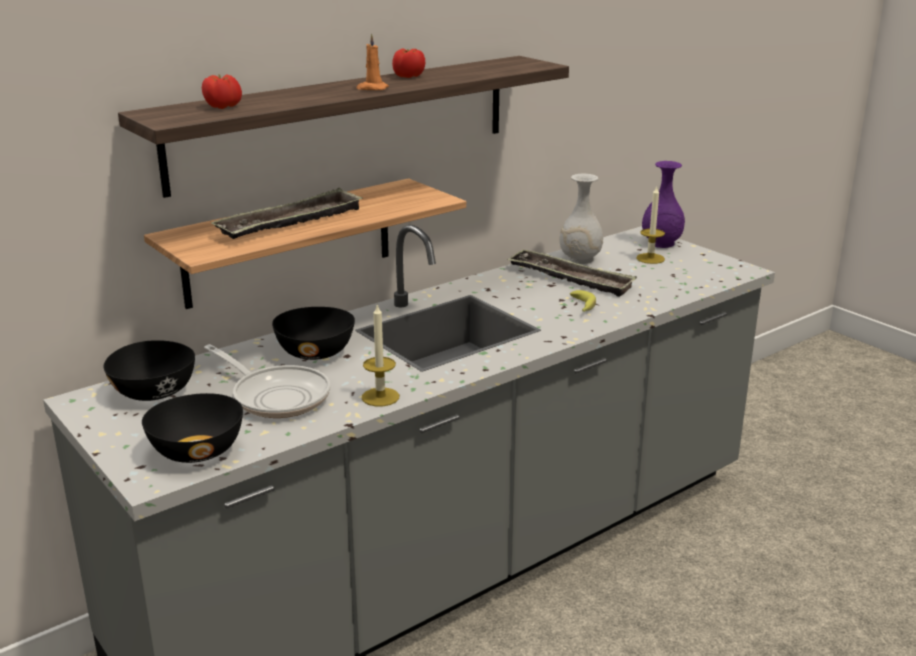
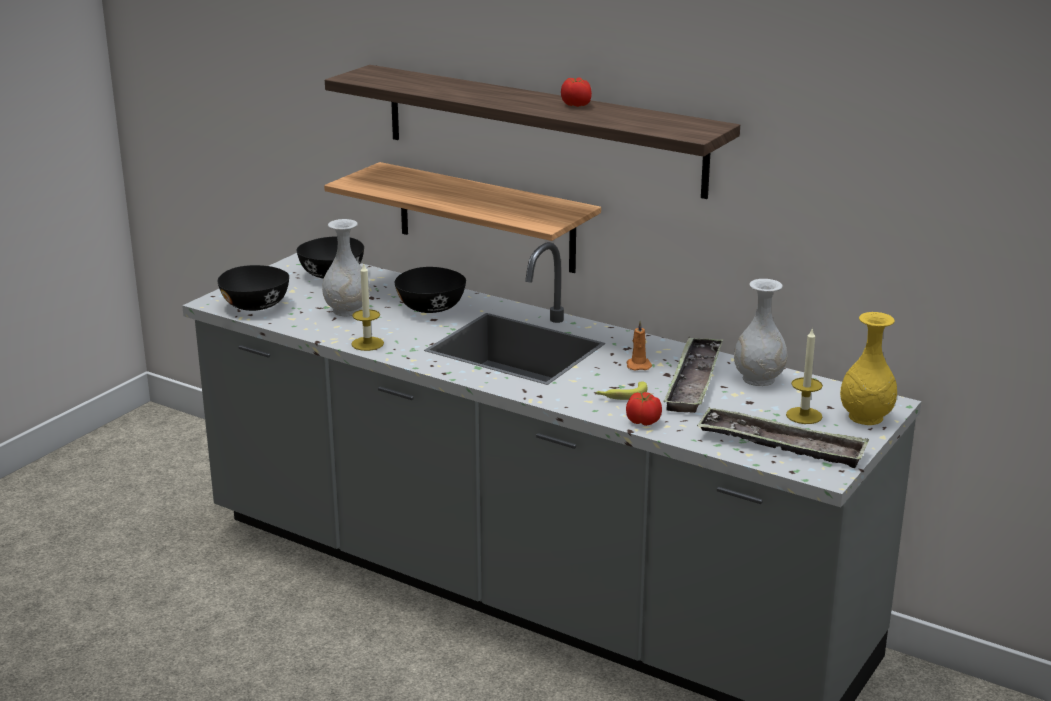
camera: 70 degrees right, 0 degrees up
tomato [202,74,242,109] -> tomato moved to [626,392,662,426]
frying pan [204,344,330,418] -> white vase [322,219,370,316]
tray [211,188,363,239] -> tray moved to [697,408,869,468]
orange candle [356,33,389,90] -> orange candle moved to [626,321,652,371]
purple vase [642,161,685,248] -> yellow vase [840,312,897,425]

